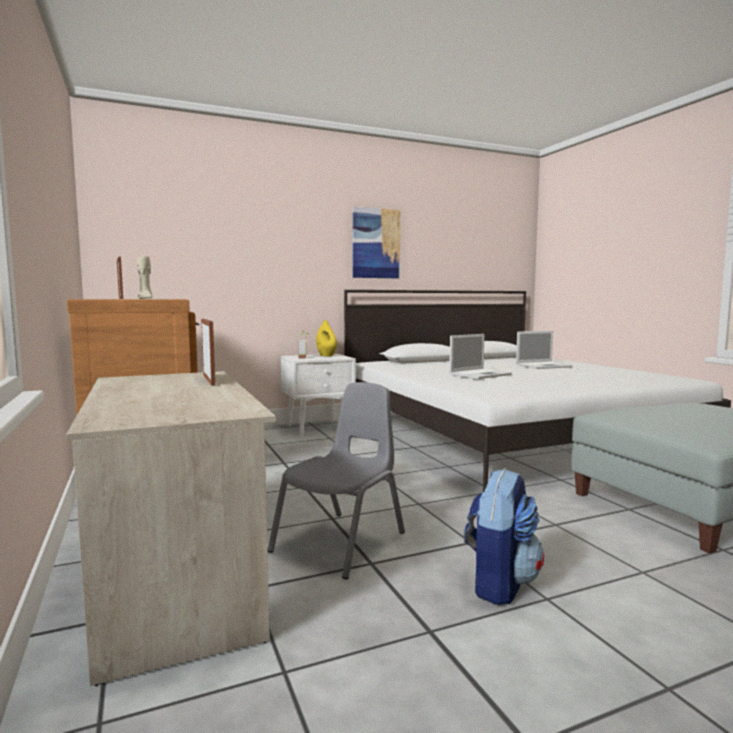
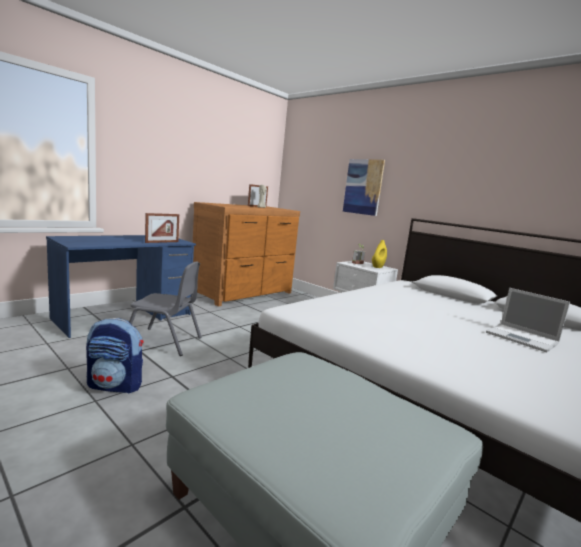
camera: 65 degrees right, 5 degrees up
beige desk [66,371,276,686] -> blue desk [46,235,196,338]
picture [353,207,401,278] -> picture moved to [343,159,385,216]
laptop [449,334,512,379] -> none

